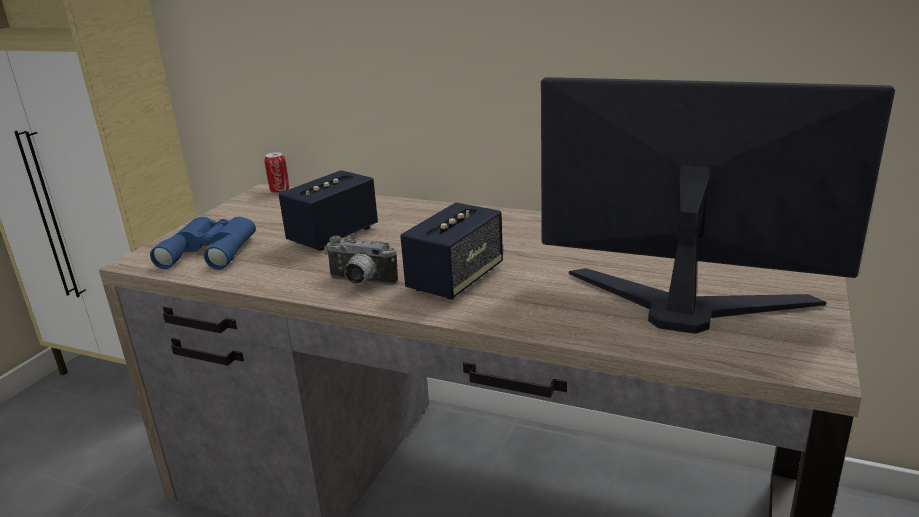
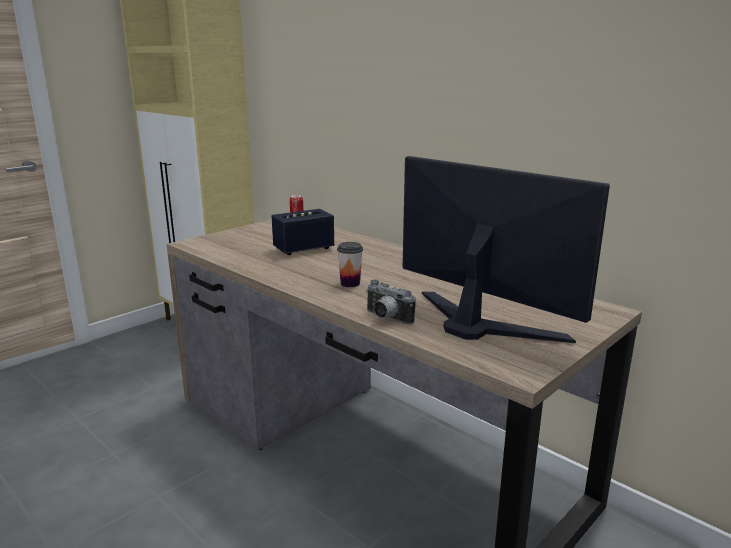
camera: 20 degrees right, 5 degrees down
blue binoculars [150,217,256,270] -> none
camera [325,236,398,285] -> camera moved to [366,279,416,325]
speaker [400,202,503,299] -> cup [337,242,363,287]

